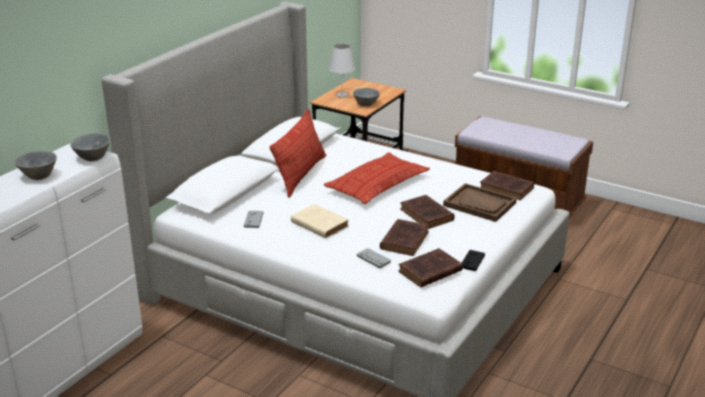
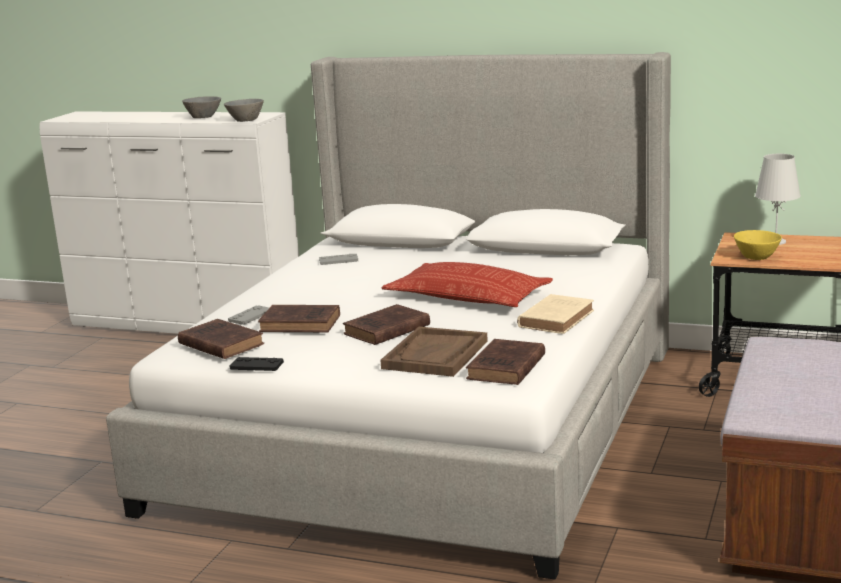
camera: 80 degrees right, 10 degrees down
pillow [270,109,326,197] -> none
beige book [291,204,349,239] -> beige book moved to [517,294,594,334]
grey bowl [353,88,380,106] -> yellow bowl [734,230,782,260]

